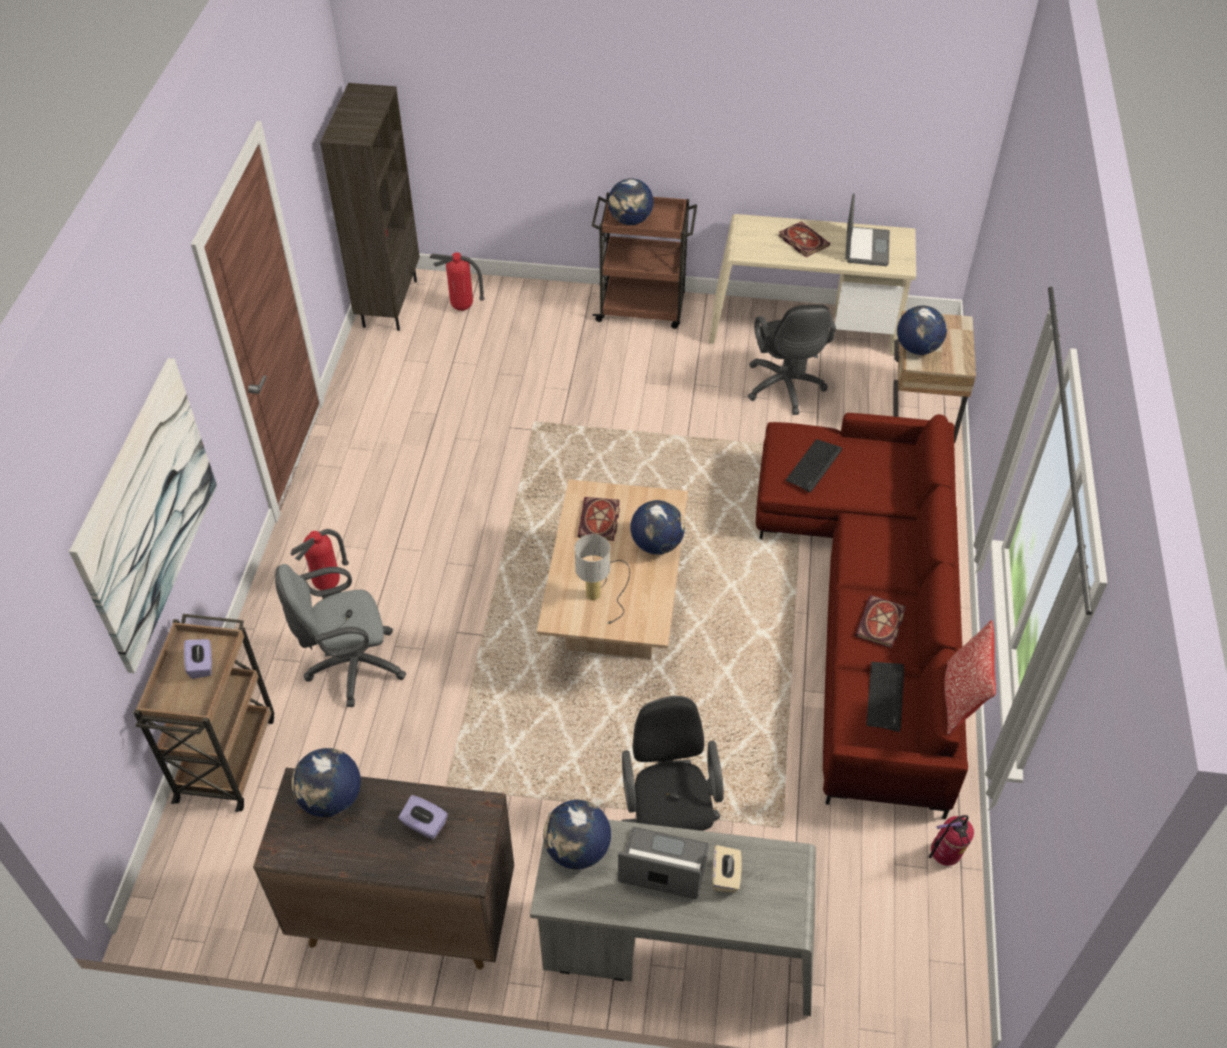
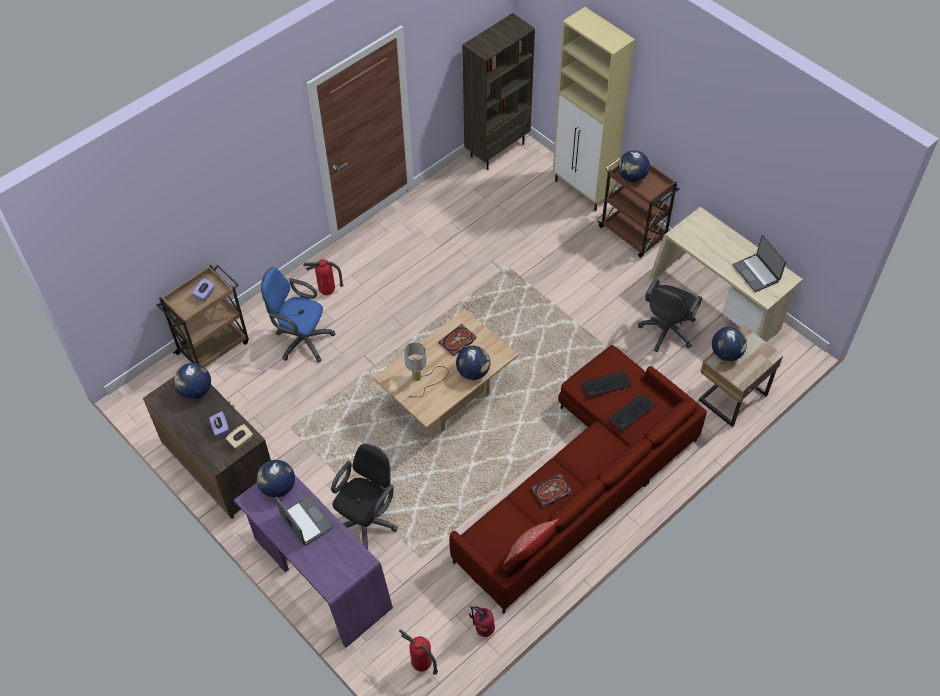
camera: 40 degrees right, 5 degrees up
picture [69,358,217,674] -> none
grey office chair [275,564,406,707] -> blue office chair [261,268,336,363]
fire extinguisher [430,252,485,311] -> fire extinguisher moved to [399,630,438,675]
grey desk [530,812,816,1016] -> purple desk [234,475,393,648]
beige tissue box [712,845,742,893] -> beige tissue box moved to [226,424,253,450]
book [778,221,830,257] -> none
laptop [845,193,890,266] -> laptop turned 105 degrees clockwise [733,235,786,292]
keyboard [866,662,904,732] -> keyboard moved to [608,393,656,432]
none -> beige cabinet [553,7,635,211]

